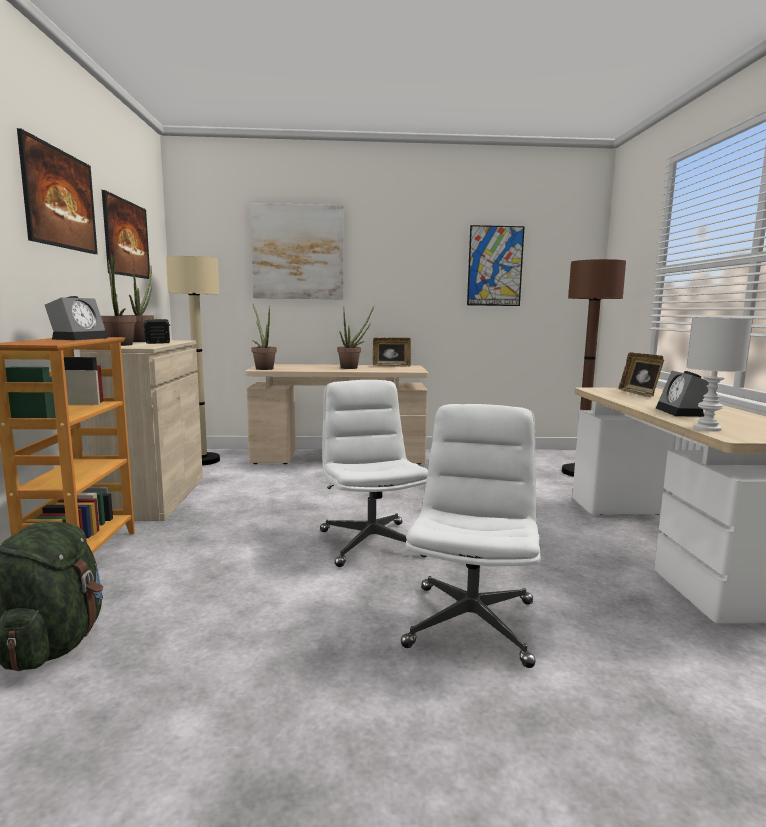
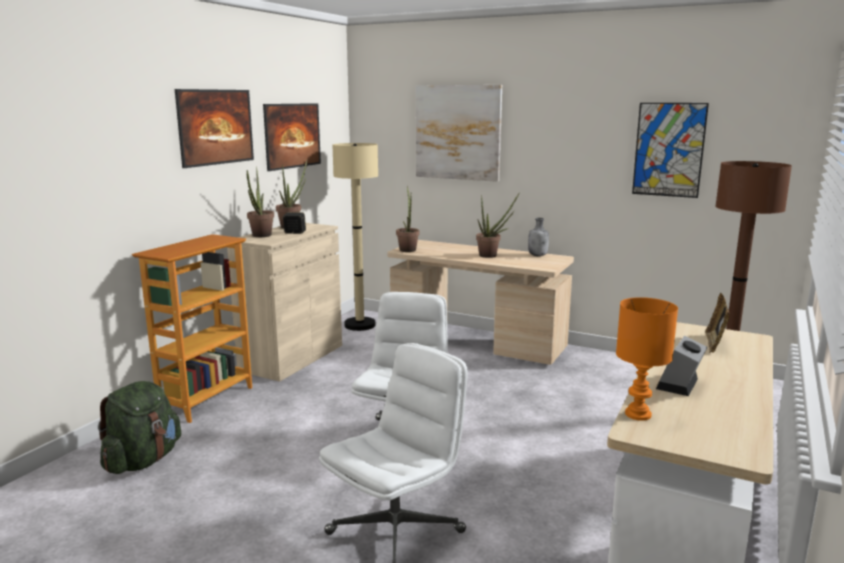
camera: 30 degrees right, 5 degrees up
alarm clock [45,296,108,340] -> none
picture frame [373,338,411,367] -> grey bottle [528,218,549,256]
white table lamp [686,318,752,431] -> orange table lamp [616,297,678,421]

